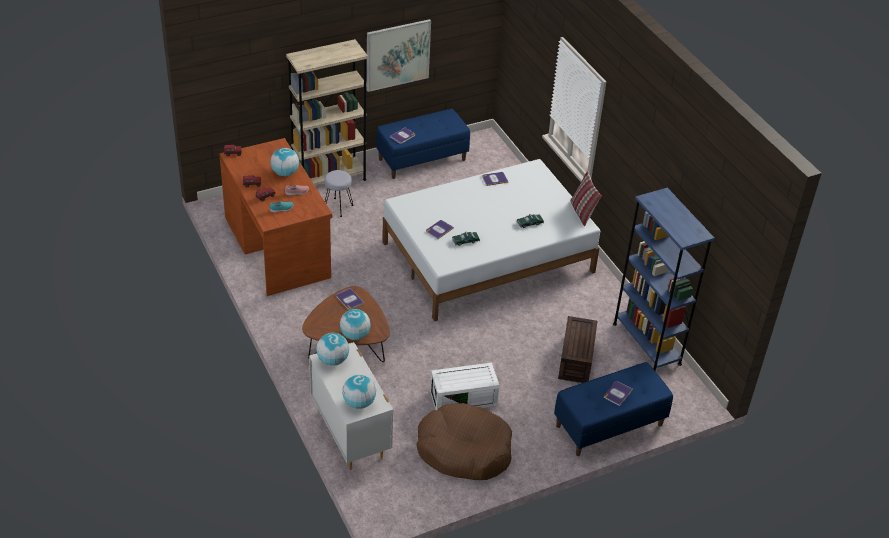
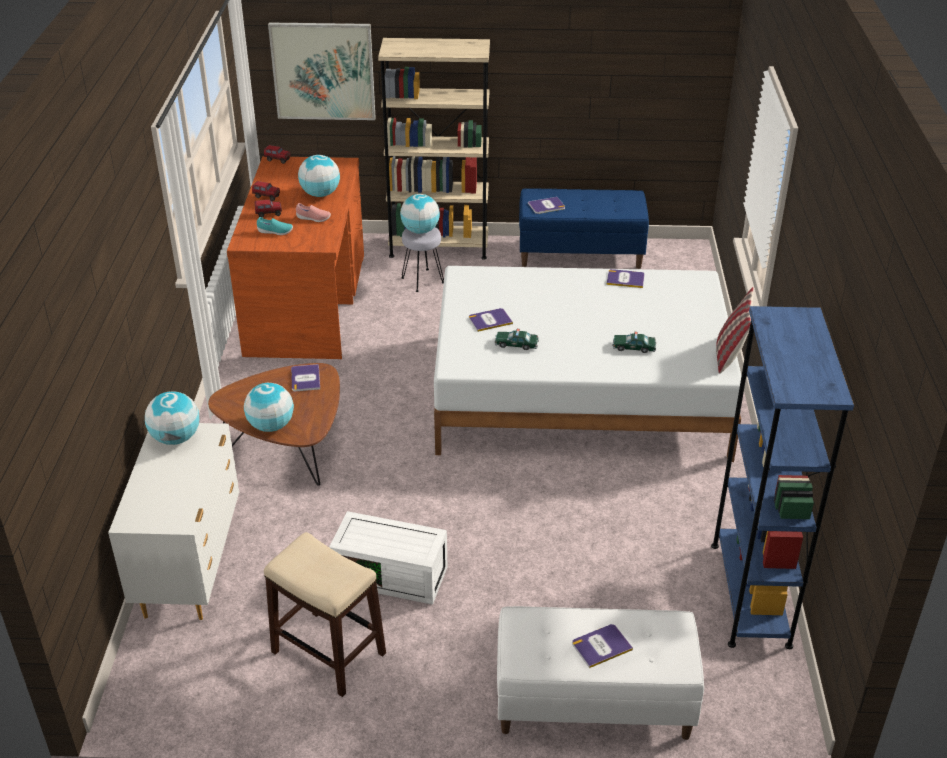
camera: 30 degrees right, 5 degrees down
globe [342,375,376,409] -> globe moved to [400,194,440,234]
picture [367,19,431,92] -> picture moved to [268,22,376,120]
brown dog bed [417,403,512,480] -> stool [264,532,386,697]
blue bench [554,362,673,456] -> white bench [497,606,704,740]
brown storage box [558,316,598,383] -> none

